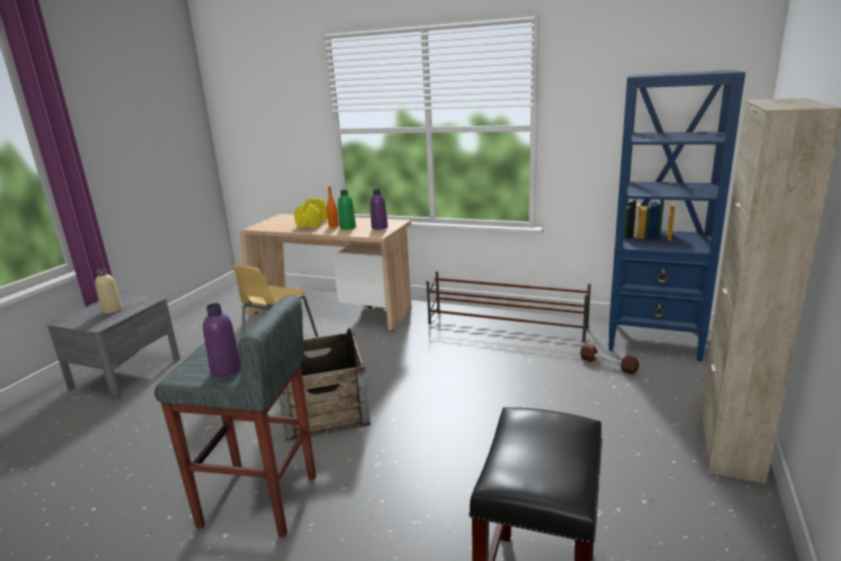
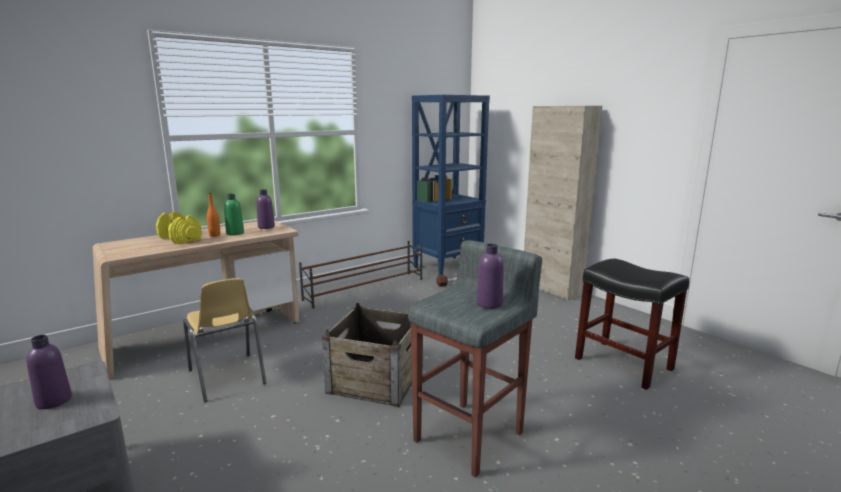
camera: 60 degrees left, 5 degrees down
beige bottle [95,268,122,314] -> purple bottle [26,335,72,409]

